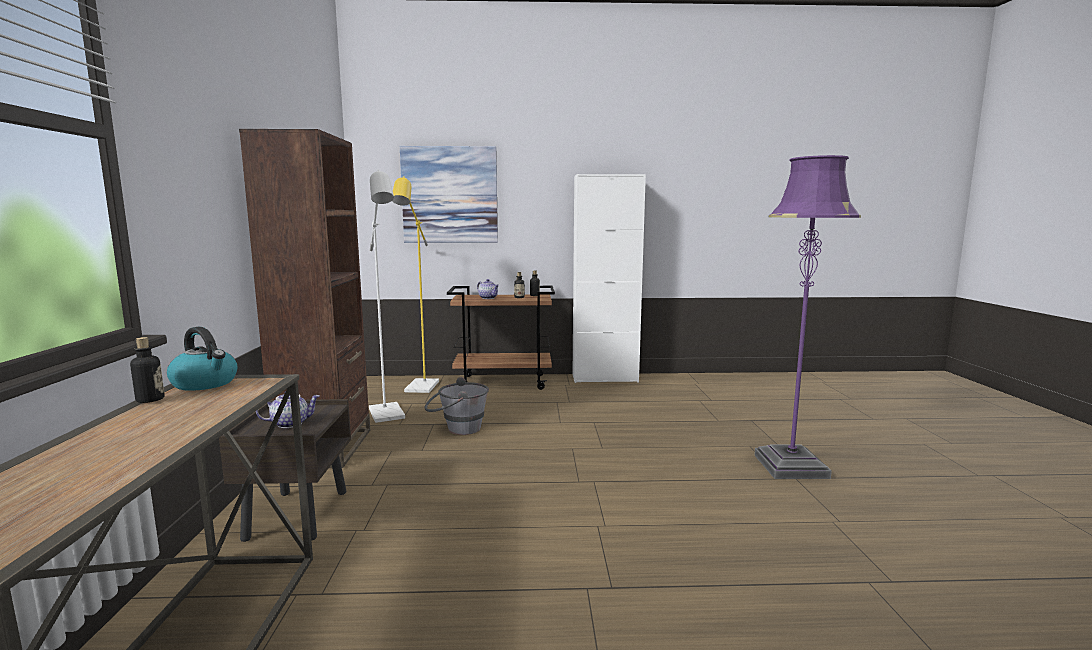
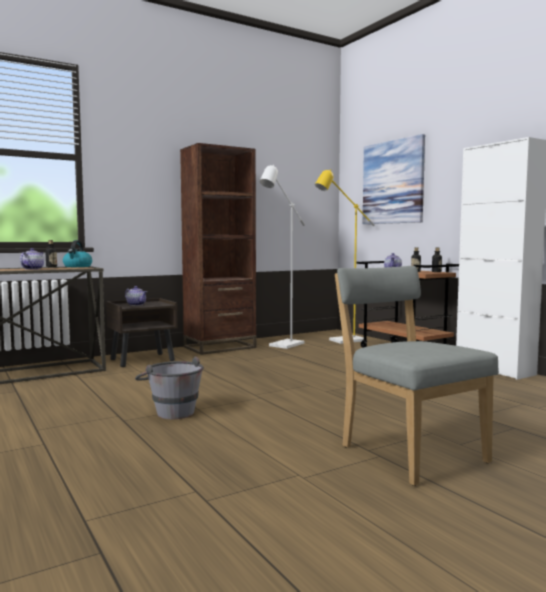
camera: 60 degrees right, 5 degrees down
grey bucket [425,377,489,435] -> grey bucket moved to [135,356,204,419]
purple floor lamp [754,155,861,479] -> grey chair [335,266,499,486]
none -> teapot [20,248,44,270]

